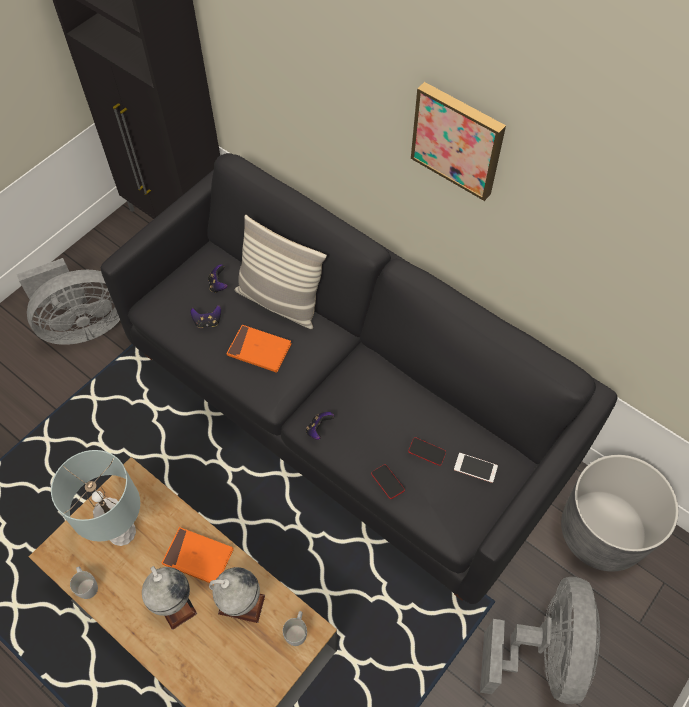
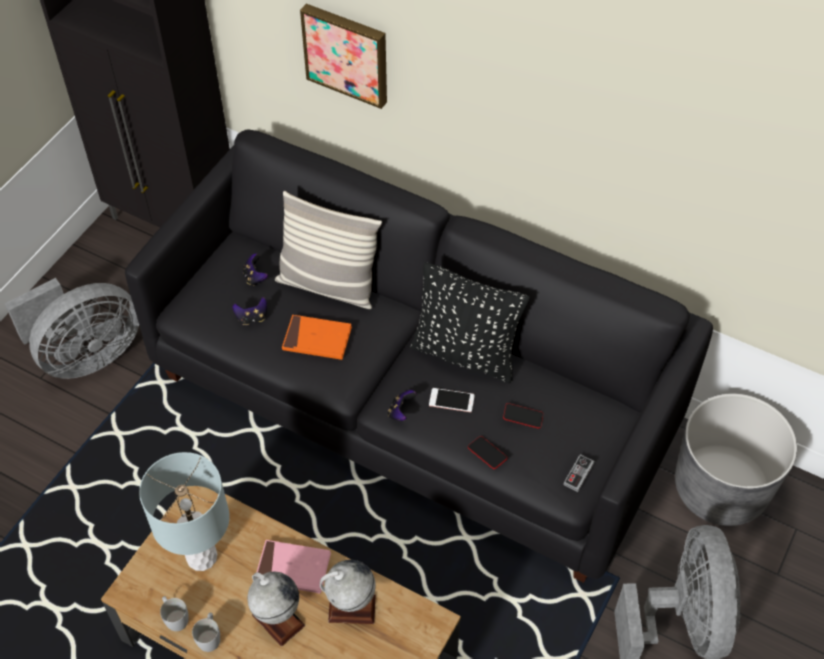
camera: 10 degrees left, 5 degrees down
orange book [162,527,234,585] -> pink book [257,540,331,594]
white mug [283,611,307,646] -> white mug moved to [192,613,220,652]
picture [411,82,506,201] -> picture moved to [300,4,387,109]
phone [454,453,498,483] -> phone moved to [429,388,475,412]
none -> black pillow [410,262,530,383]
none -> game controller [563,454,594,492]

